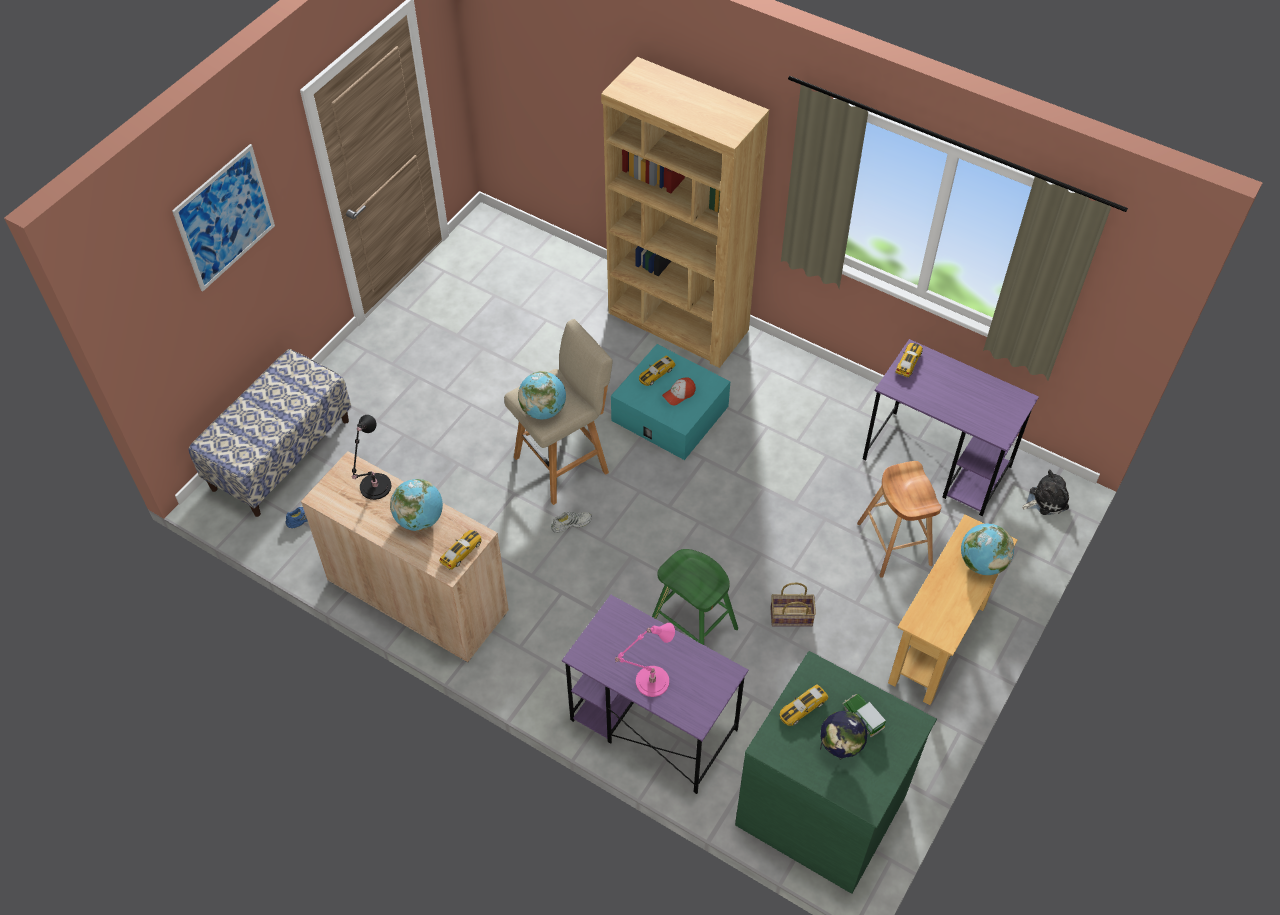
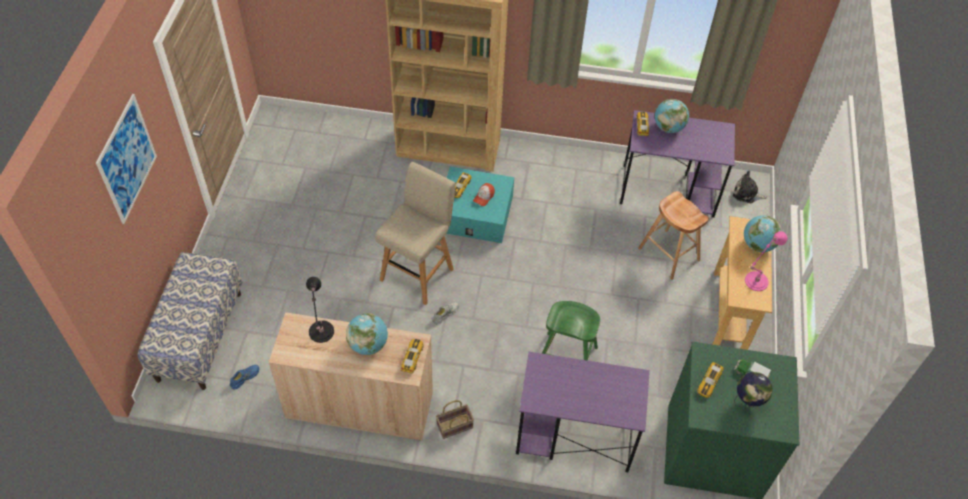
camera: 25 degrees left, 0 degrees up
globe [518,371,566,419] -> globe moved to [655,99,689,133]
pink table lamp [615,623,675,697] -> pink table lamp moved to [745,231,788,291]
basket [770,582,816,626] -> basket moved to [436,400,474,439]
plush toy [1022,470,1069,515] -> plush toy turned 120 degrees counterclockwise [733,171,767,203]

